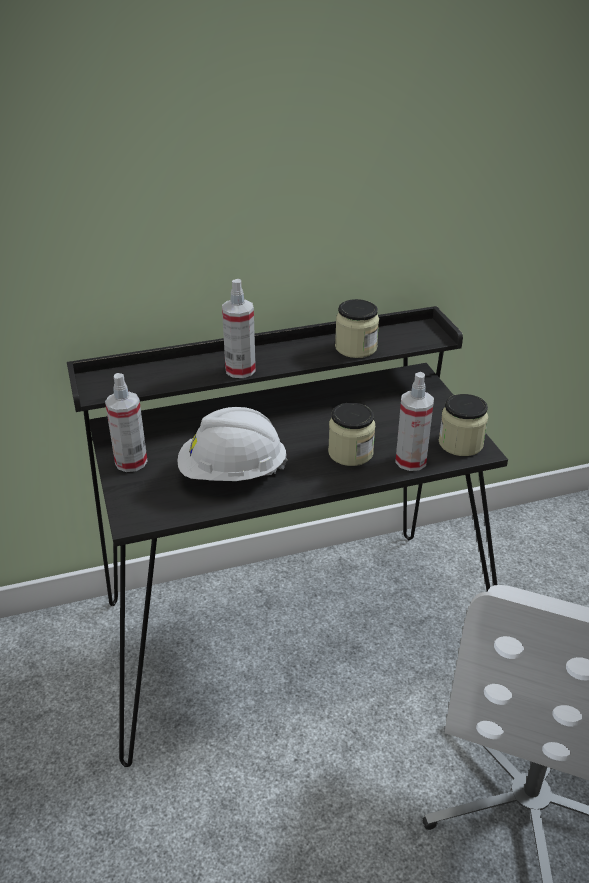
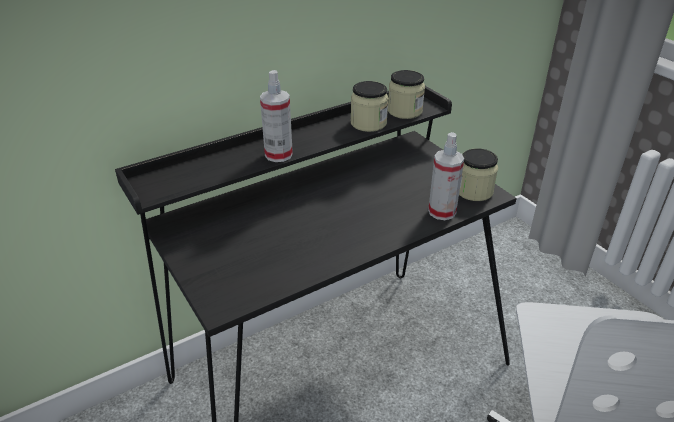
camera: 15 degrees left, 0 degrees up
spray bottle [105,373,147,472] -> none
white hard hat [178,407,288,481] -> none
jar [328,403,375,466] -> jar moved to [388,70,425,119]

